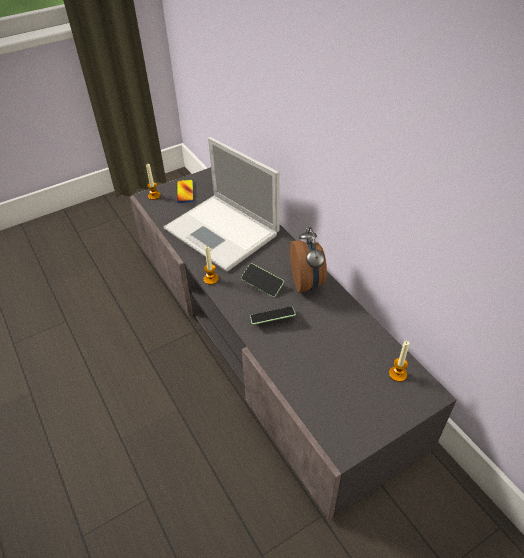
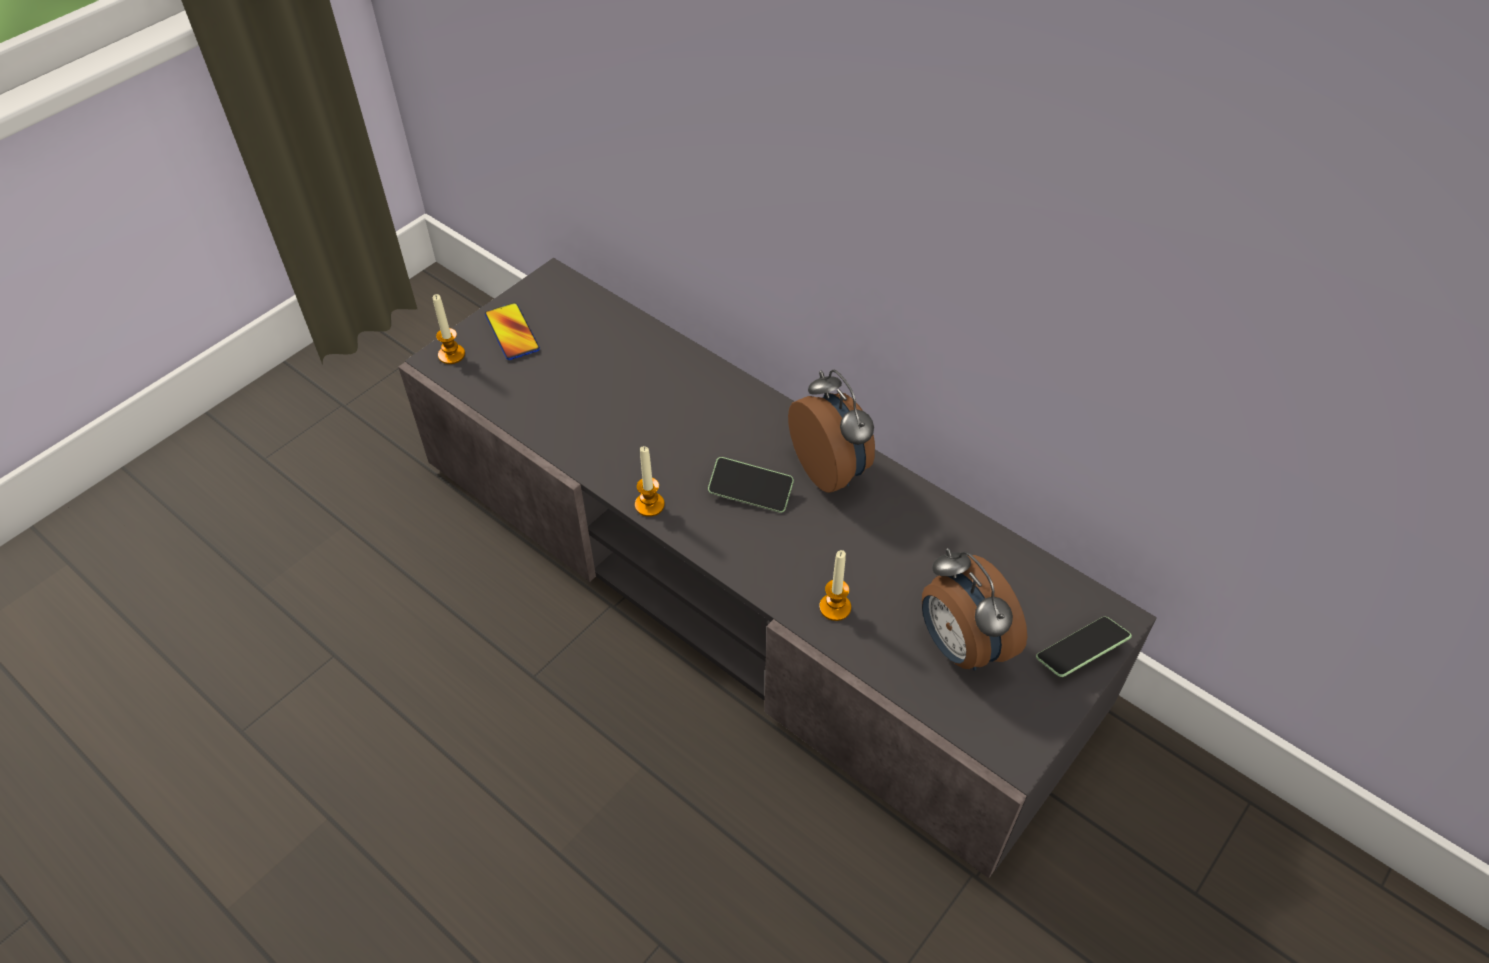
camera: 20 degrees left, 5 degrees up
laptop [164,137,280,272] -> none
phone [250,306,296,325] -> phone moved to [1036,617,1132,677]
candle [389,341,409,382] -> candle moved to [819,550,851,621]
none -> alarm clock [922,548,1027,671]

